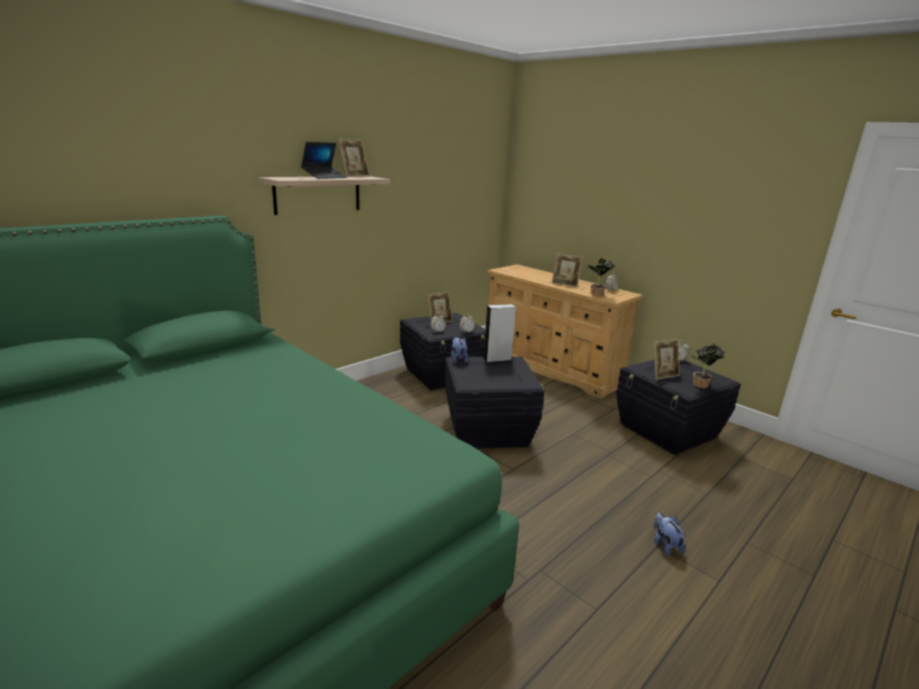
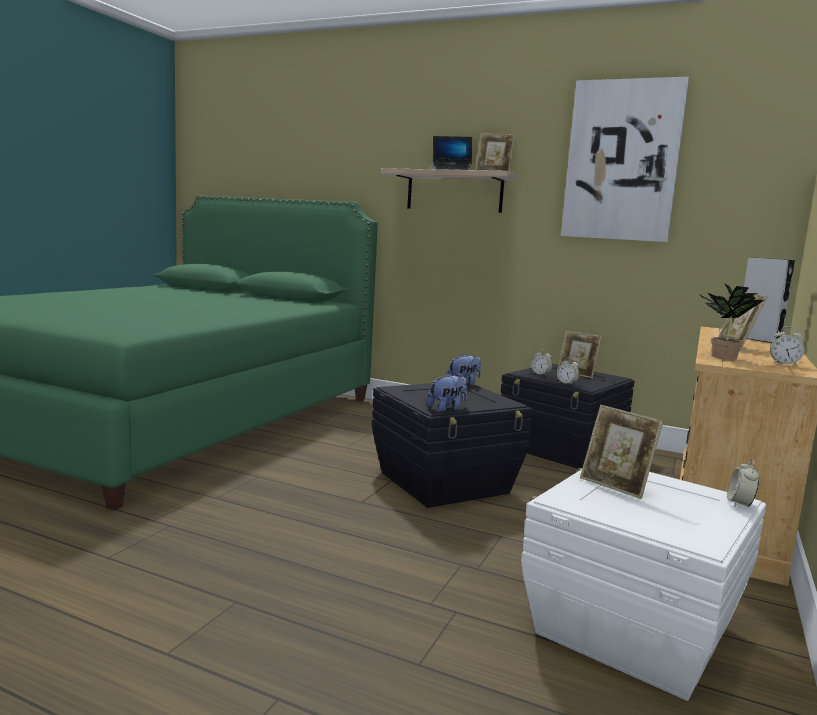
camera: 70 degrees right, 10 degrees down
grey speaker [483,304,516,363] -> grey speaker moved to [744,257,795,343]
black storage box [616,360,741,455] -> white storage box [521,468,766,701]
plush toy [653,513,685,557] -> plush toy moved to [427,373,467,412]
potted plant [691,344,726,388] -> none
none -> picture [561,77,689,242]

